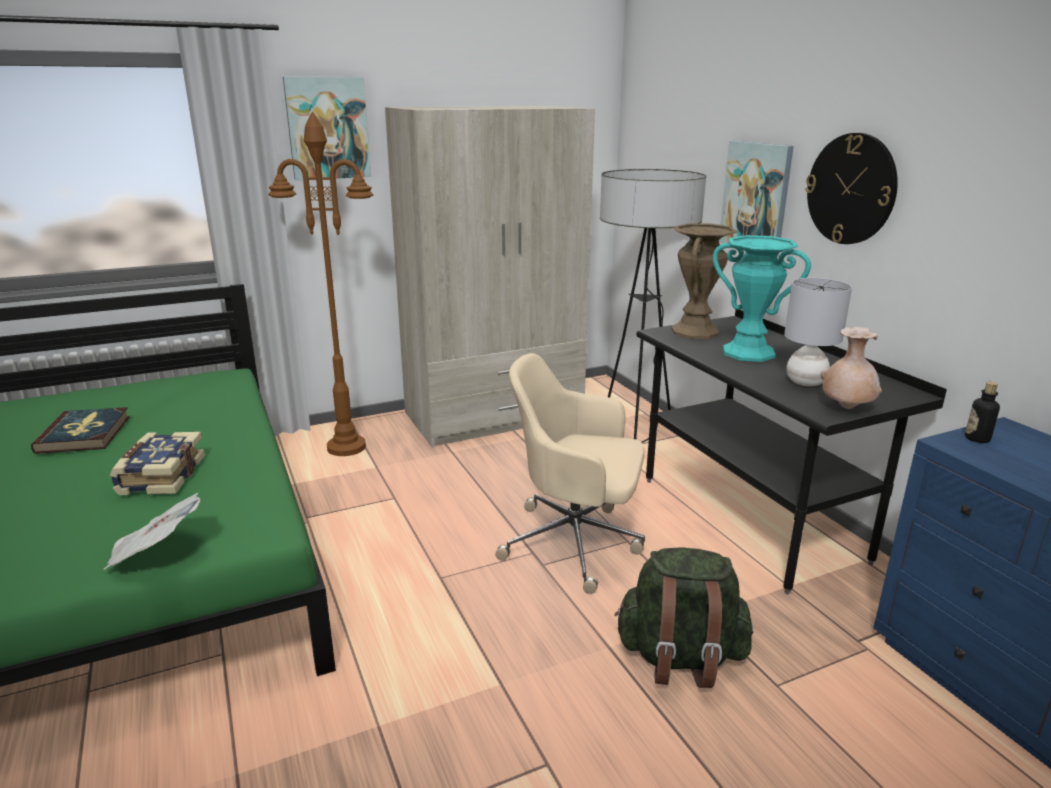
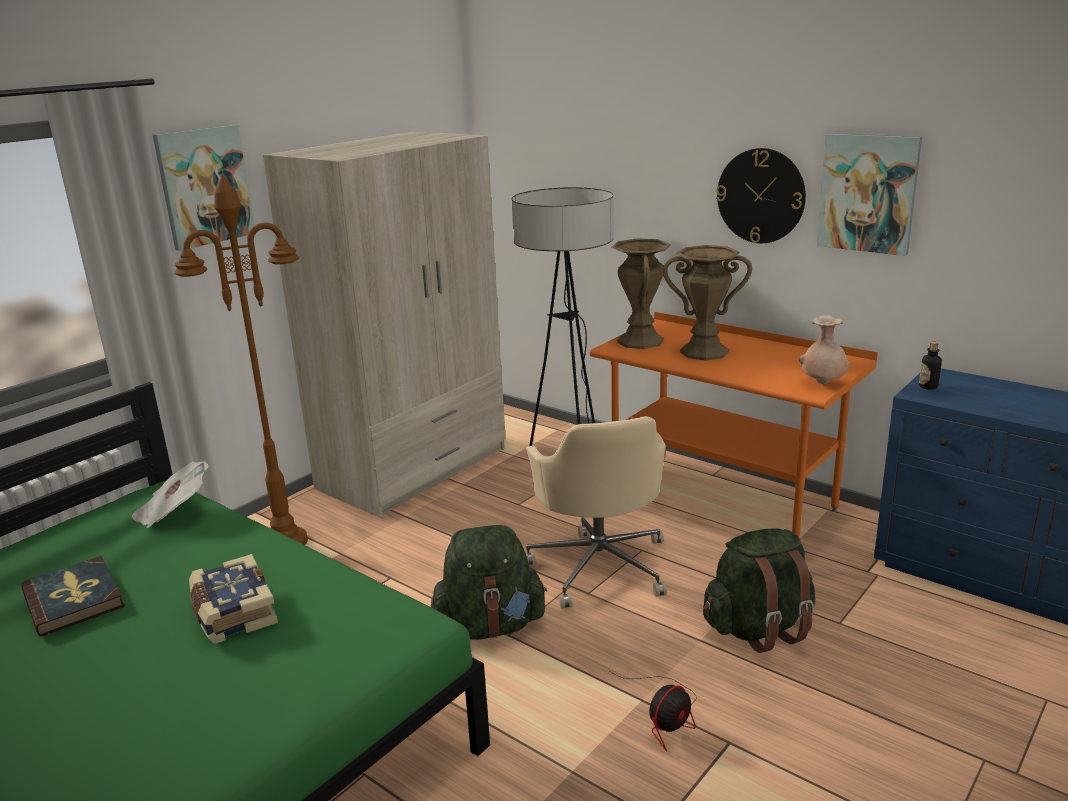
camera: 25 degrees left, 0 degrees up
newspaper [104,493,200,570] -> newspaper moved to [132,461,209,528]
beige office chair [495,353,645,594] -> beige office chair turned 90 degrees counterclockwise [526,416,667,609]
black desk [636,310,947,594] -> orange desk [590,312,878,538]
turquoise vase [713,235,811,362] -> brown vase [663,245,752,361]
picture [719,140,794,257] -> picture moved to [817,133,922,256]
grey table lamp [784,278,852,386] -> none
none -> green backpack [431,525,548,640]
none -> fan [610,671,696,752]

